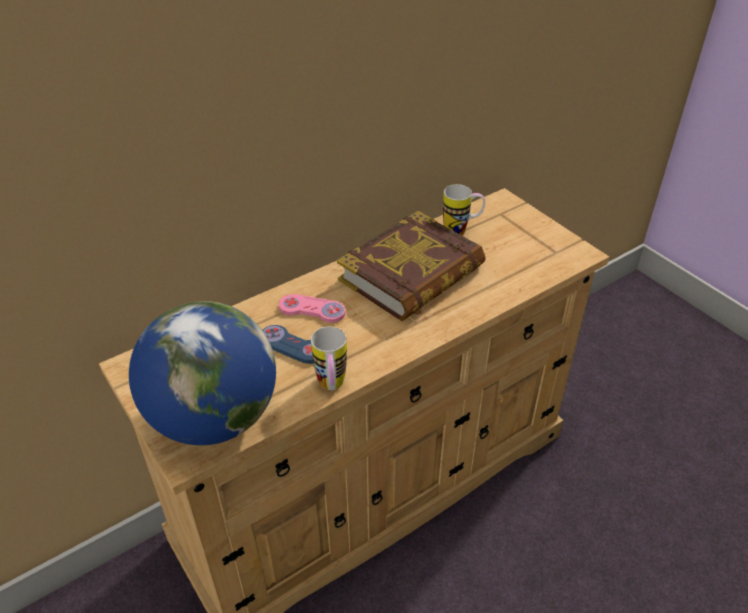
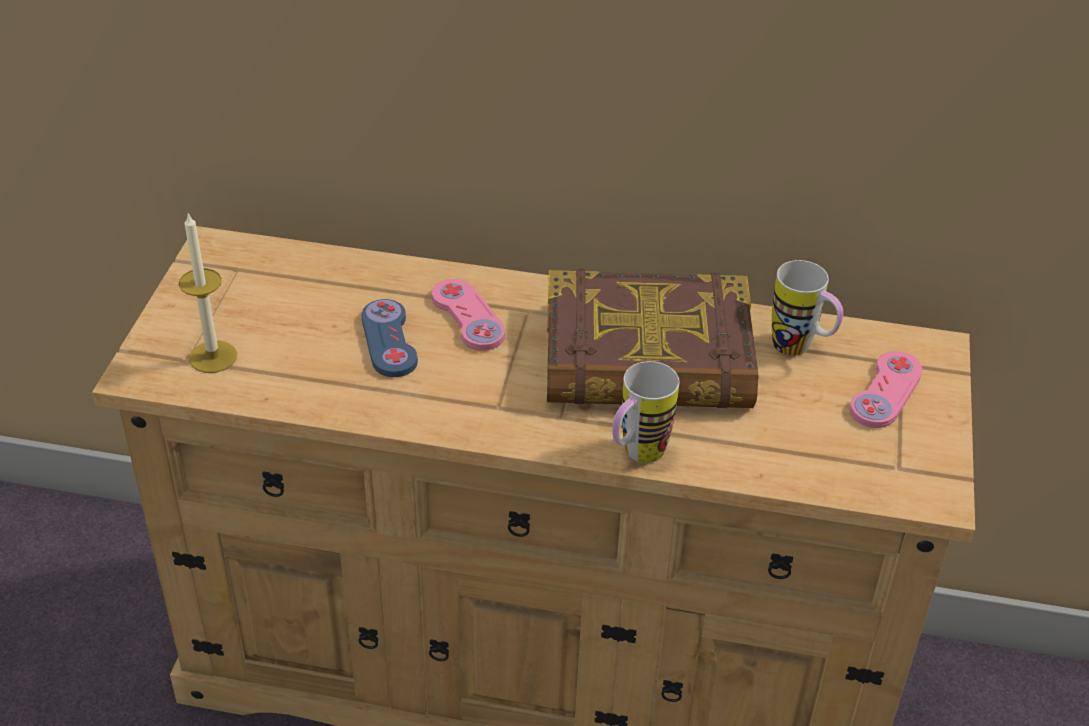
camera: 45 degrees right, 0 degrees up
globe [129,301,276,445] -> candle [179,213,237,373]
mug [311,326,347,390] -> mug moved to [612,361,679,463]
none -> pink game controller [850,351,922,428]

